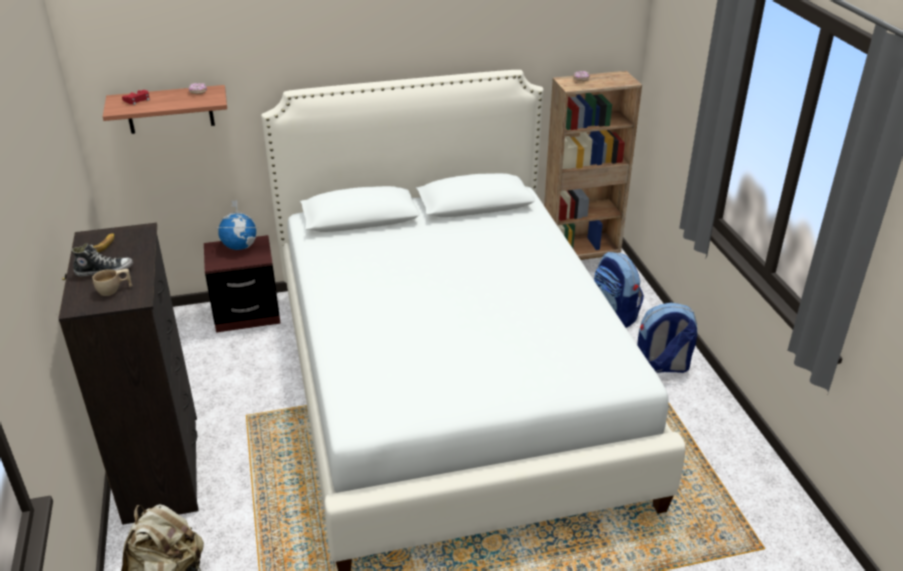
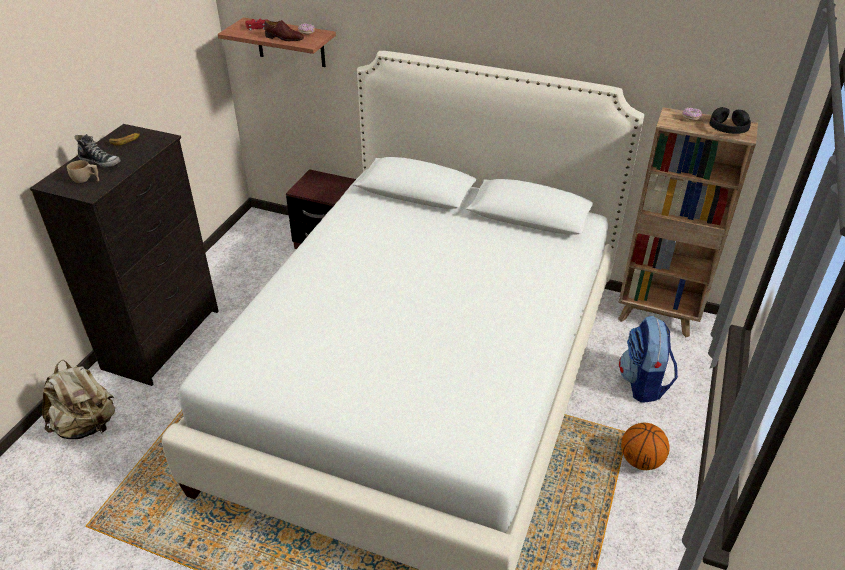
camera: 35 degrees right, 5 degrees up
globe [216,200,258,250] -> none
backpack [637,302,697,373] -> basketball [621,423,670,470]
none -> brown shoe [264,20,304,41]
none -> black headphones [710,107,751,134]

